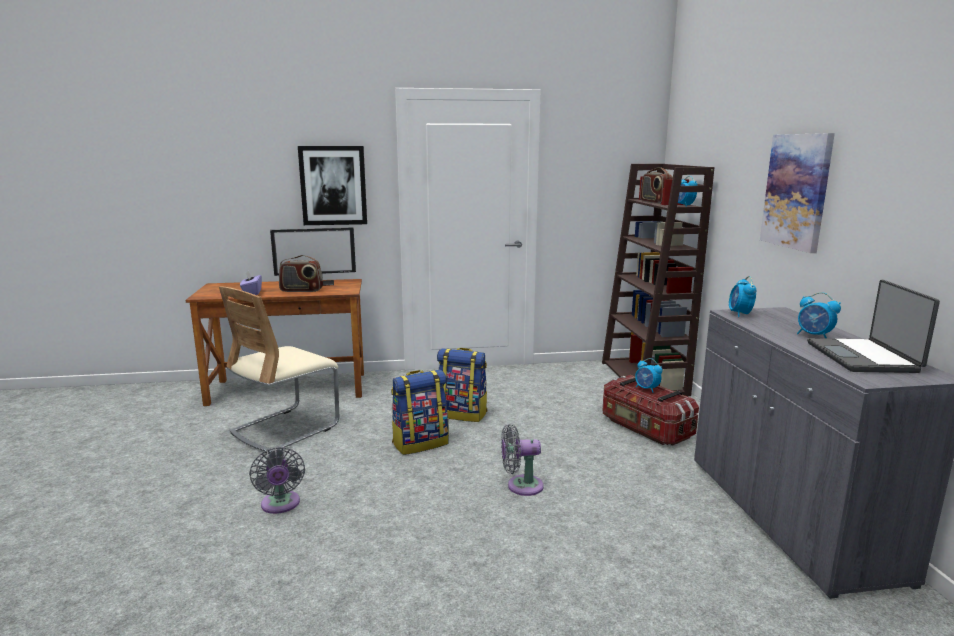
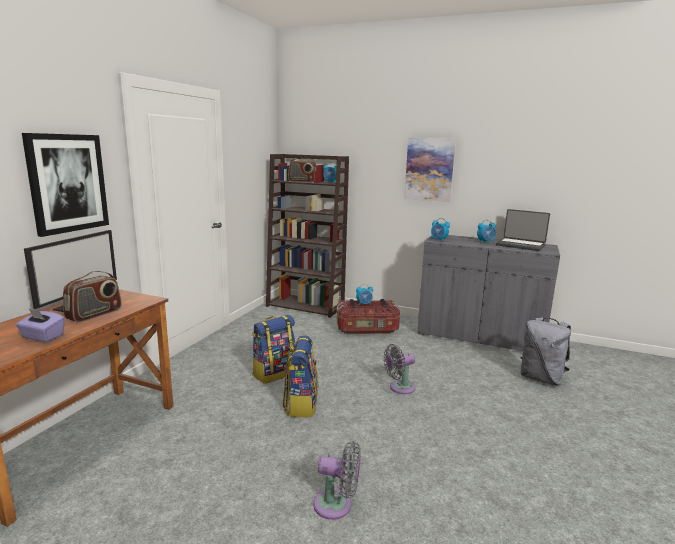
camera: 60 degrees left, 0 degrees up
beige chair [219,286,339,453] -> none
grey fan [501,424,544,496] -> grey fan turned 45 degrees clockwise [383,344,416,394]
none -> grey backpack [520,317,571,386]

